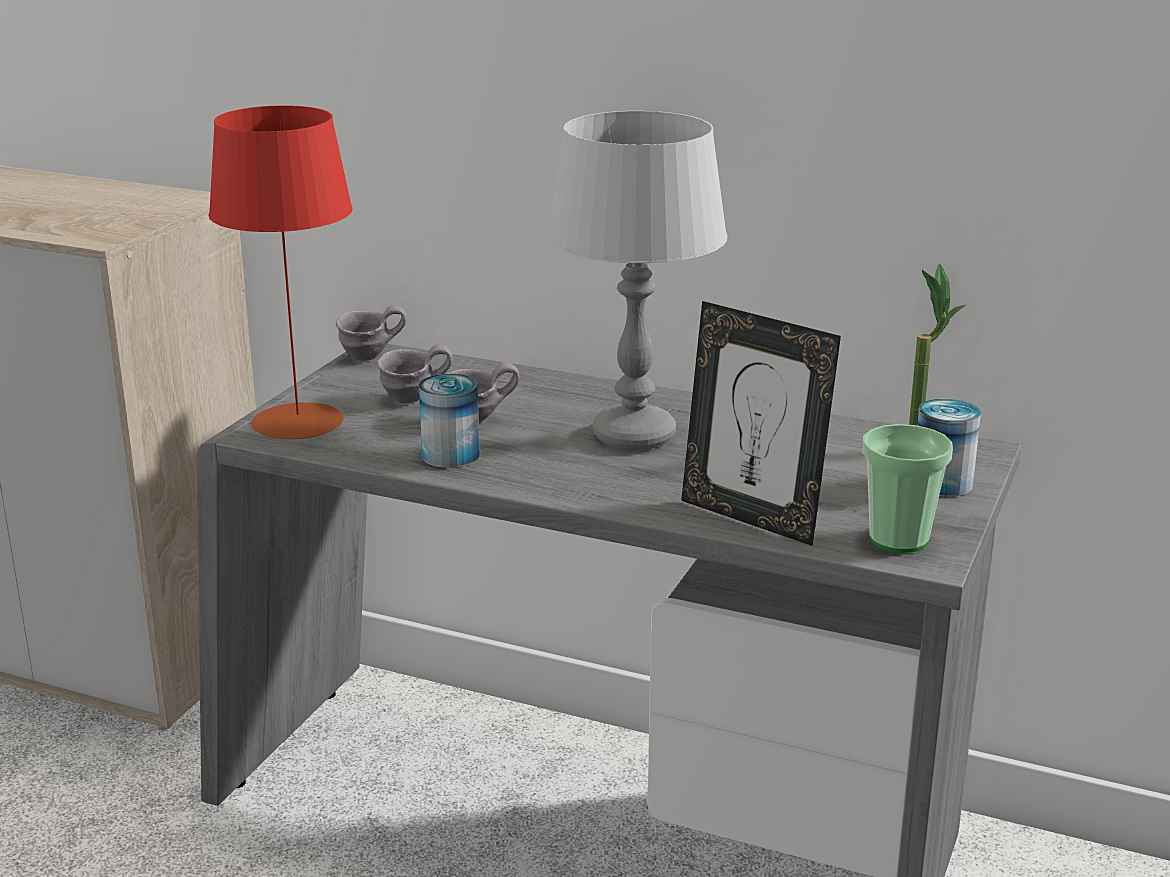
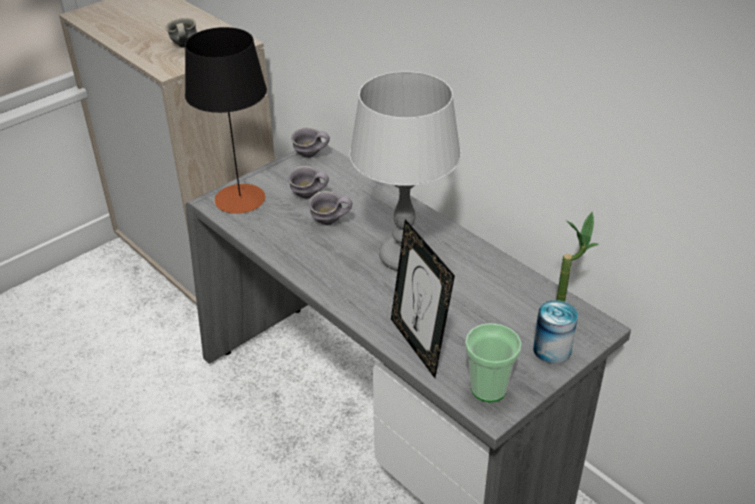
camera: 25 degrees right, 15 degrees up
red table lamp [209,105,353,439] -> black table lamp [185,27,267,214]
can [419,374,480,468] -> none
none -> grey mug [166,18,197,48]

